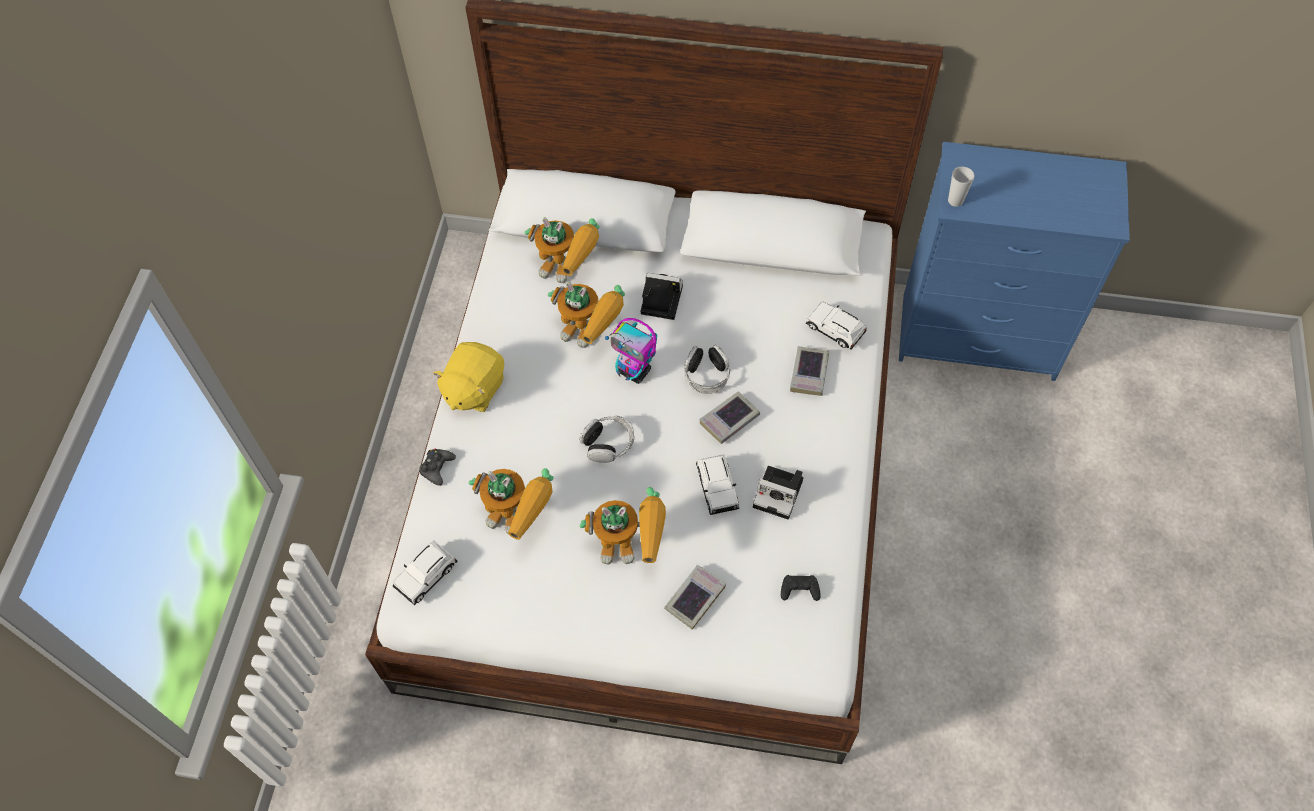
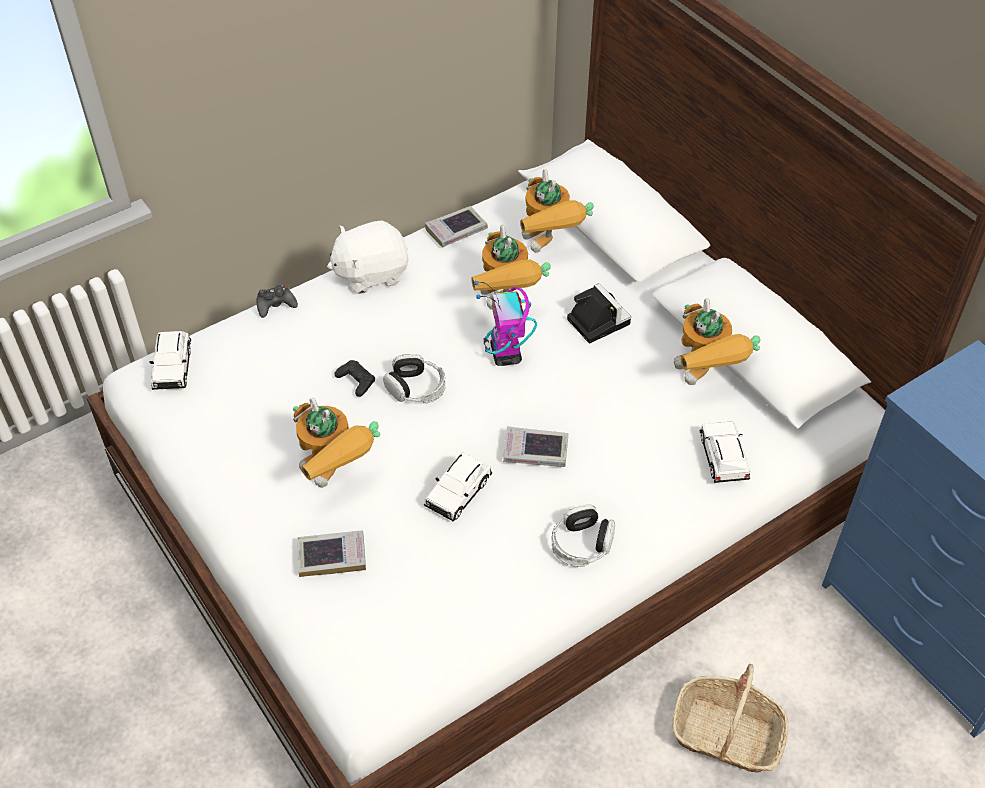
camera: 45 degrees right, 10 degrees down
white toy car [392,540,457,605] -> white toy car turned 90 degrees counterclockwise [150,331,191,390]
yellow plush toy [433,342,504,412] -> white plush toy [327,220,409,294]
toy robot [469,468,554,540] -> toy robot moved to [674,298,761,385]
headphones [684,345,730,394] -> headphones moved to [552,504,615,567]
camera [753,466,803,519] -> none
black game controller [781,575,820,601] -> black game controller moved to [334,360,375,397]
book [790,346,829,396] -> book moved to [425,206,488,247]
cup [948,167,975,207] -> none
none -> basket [672,664,788,773]

